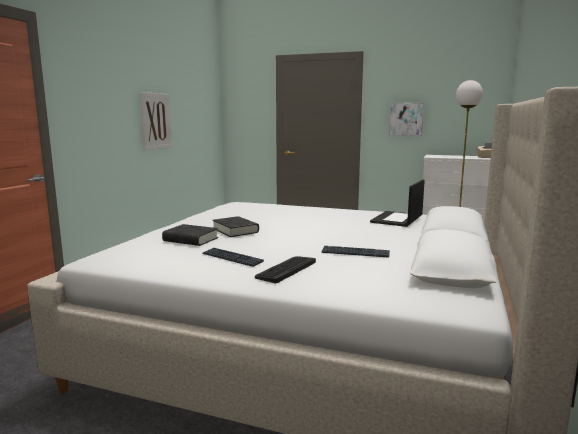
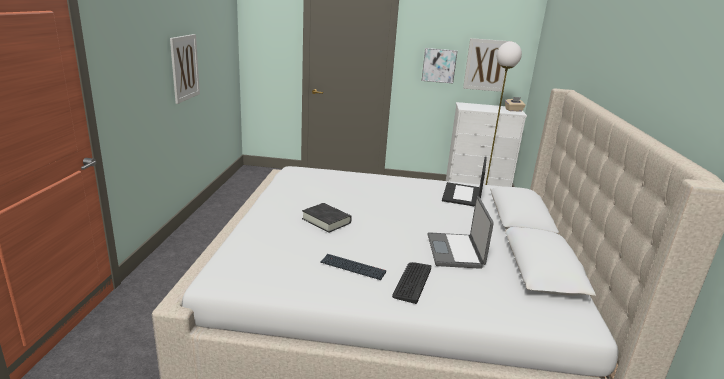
camera: 15 degrees left, 10 degrees up
black book [162,224,218,246] -> none
keyboard [322,246,390,258] -> laptop [427,196,494,269]
none -> picture [463,38,513,92]

